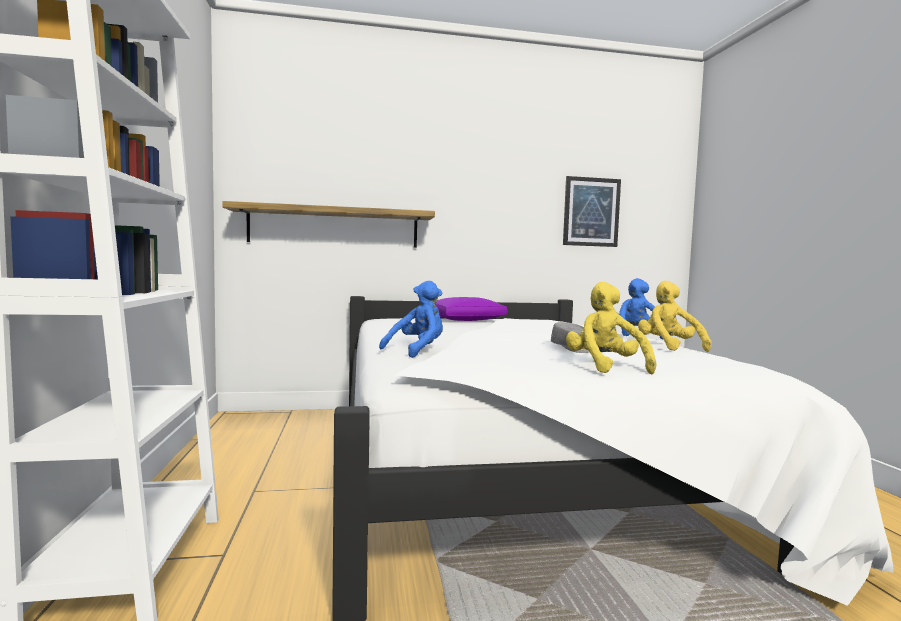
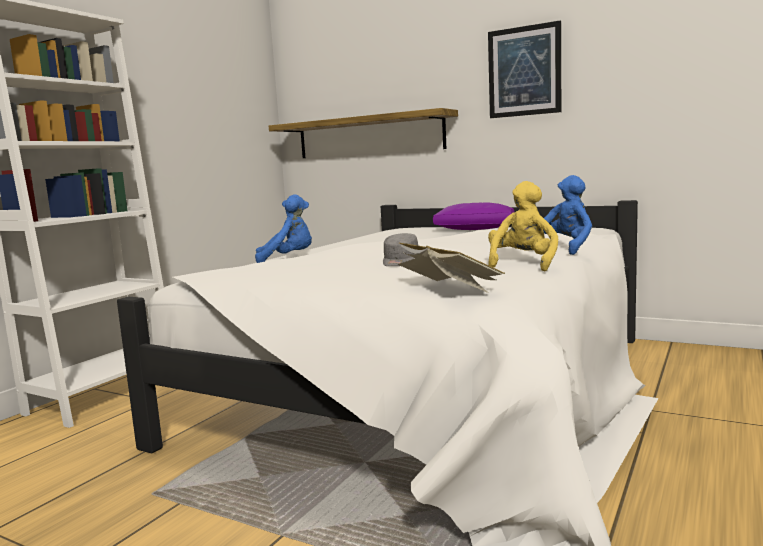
camera: 40 degrees right, 5 degrees up
picture [563,176,621,247] -> picture moved to [488,21,561,118]
yellow plush toy [566,282,656,374] -> none
none -> book [397,243,505,294]

